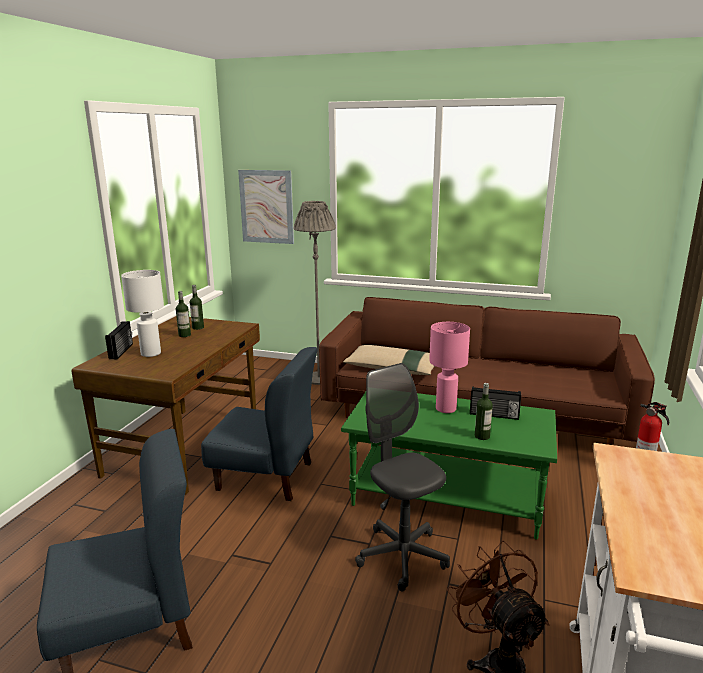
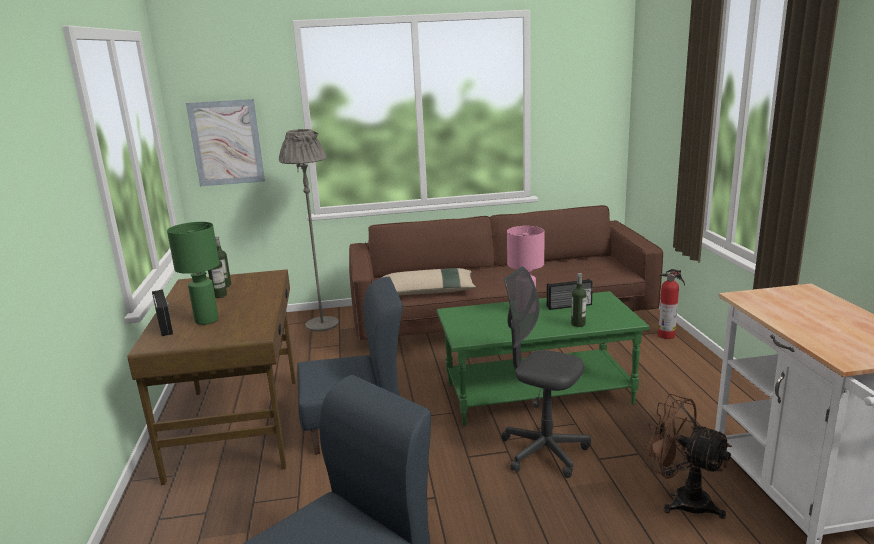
camera: 25 degrees left, 0 degrees up
white table lamp [121,270,164,357] -> green table lamp [167,222,219,325]

